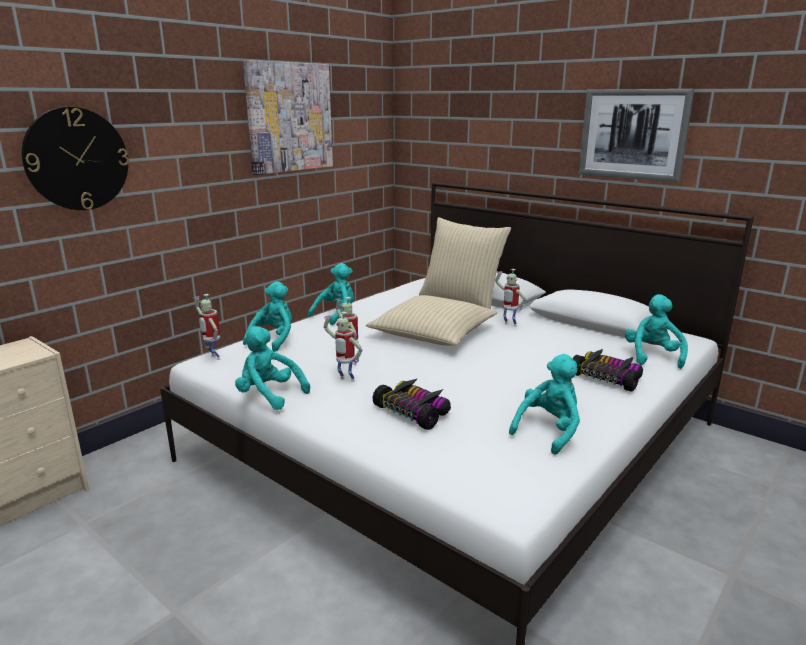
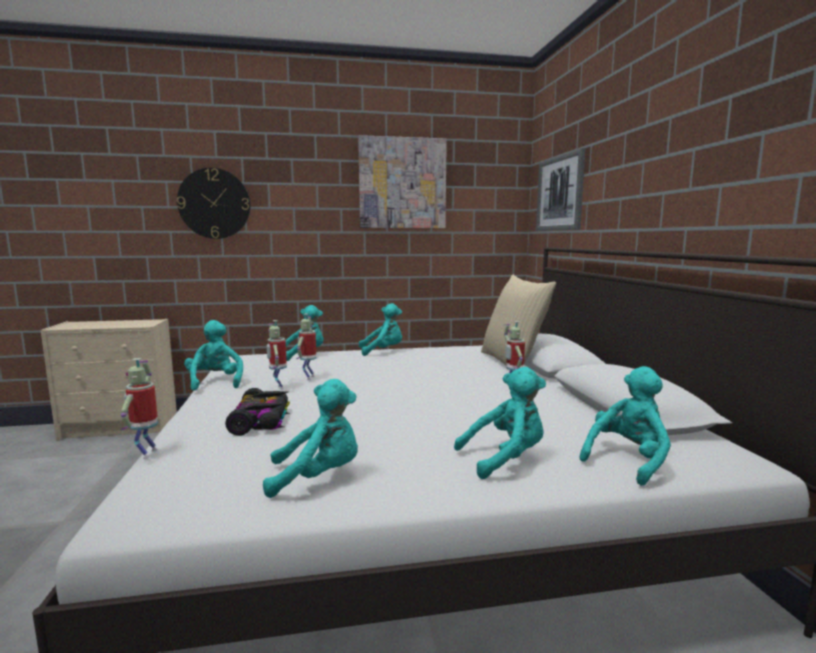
camera: 40 degrees right, 10 degrees down
toy robot [194,294,220,360] -> toy robot moved to [121,358,158,459]
beige pillow [366,295,498,346] -> none
toy car [573,349,643,392] -> turquoise plush toy [454,367,546,479]
picture [579,89,694,182] -> picture moved to [536,148,586,231]

